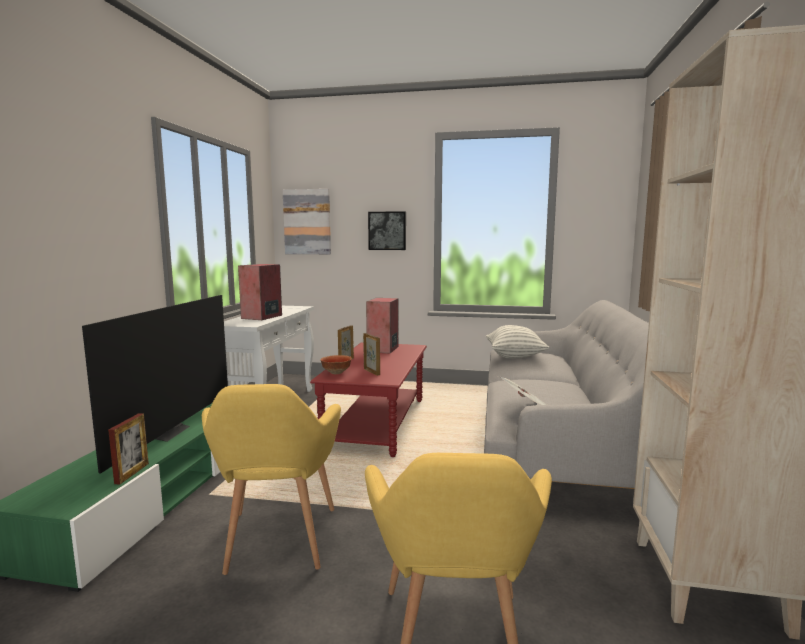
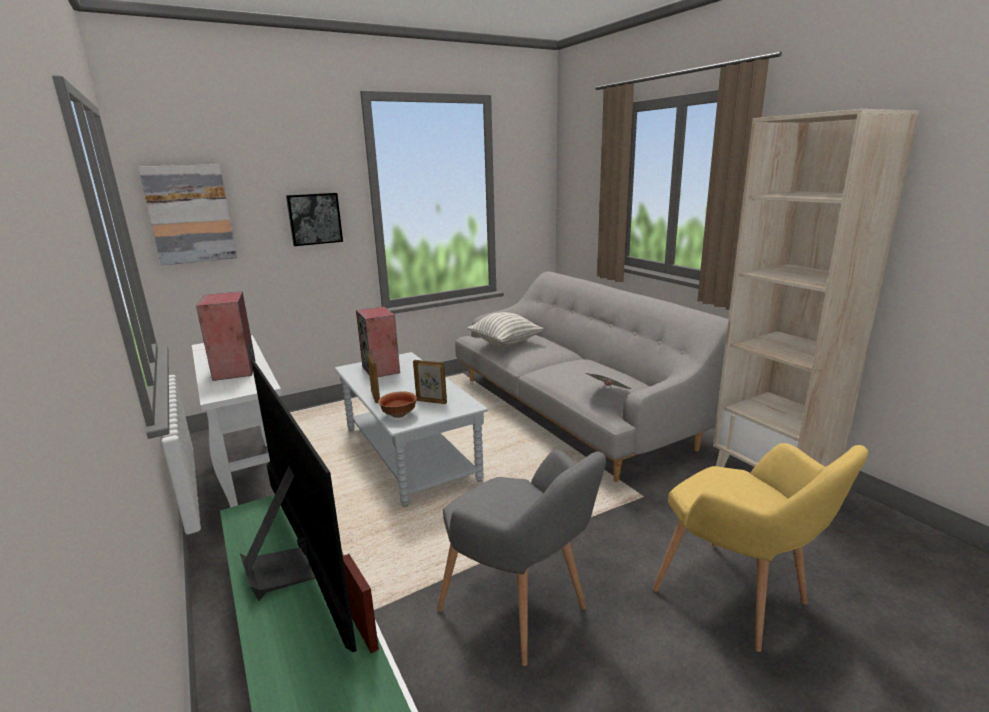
camera: 40 degrees left, 10 degrees up
yellow armchair [202,384,341,575] -> grey armchair [437,450,606,666]
red coffee table [310,342,427,457] -> grey coffee table [334,352,488,507]

